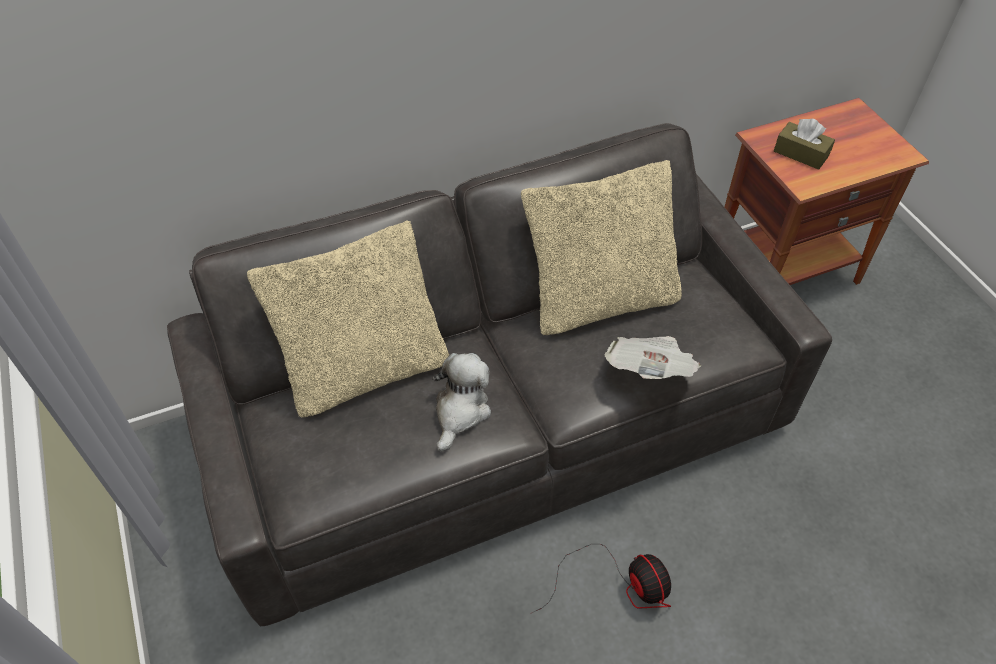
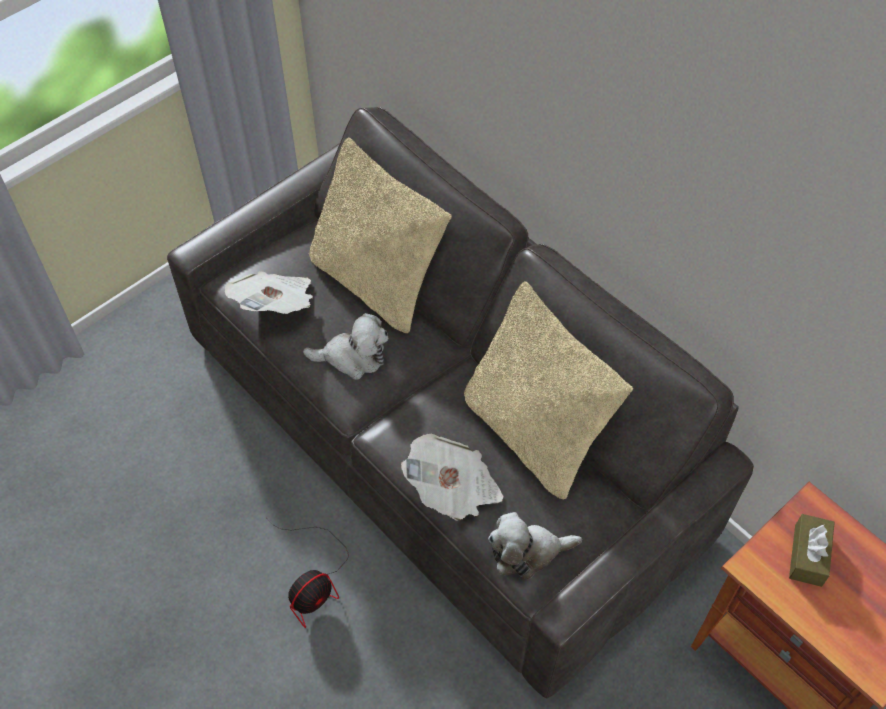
camera: 70 degrees right, 5 degrees up
none -> newspaper [225,271,313,314]
none -> plush toy [488,512,582,579]

